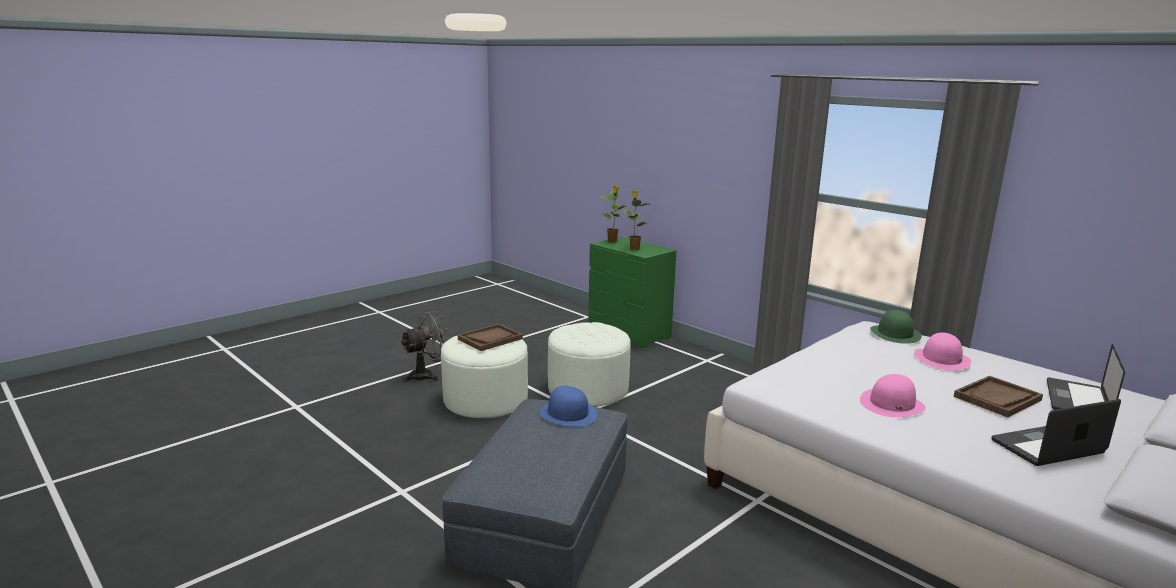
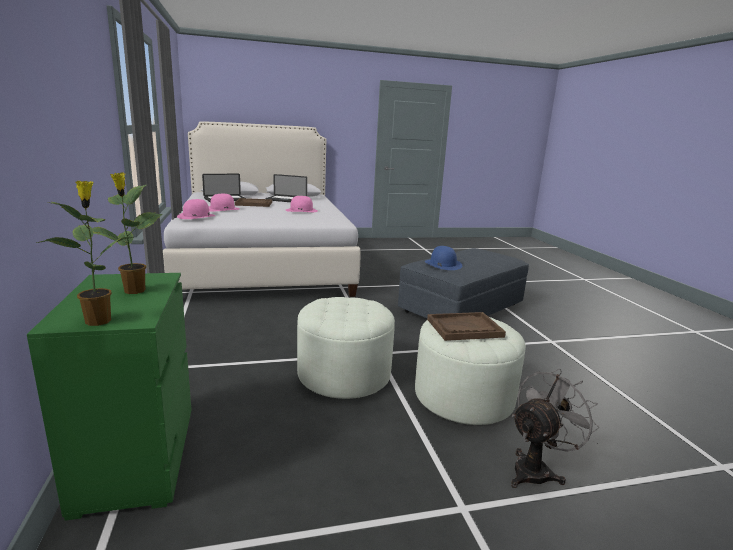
camera: 150 degrees left, 0 degrees up
grey fan [400,311,449,382] -> grey fan turned 150 degrees clockwise [511,368,599,488]
green hat [870,310,922,344] -> pink hat [177,199,216,219]

